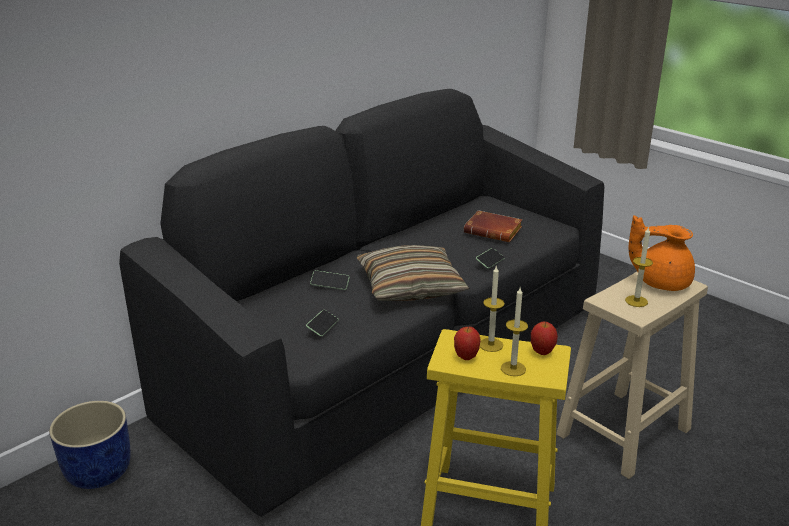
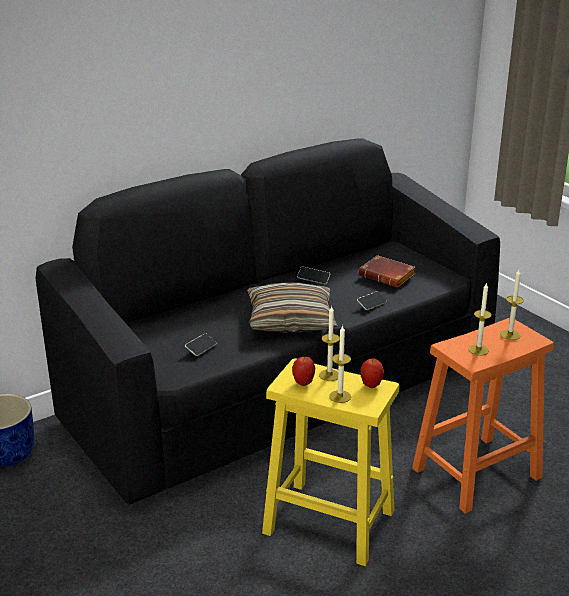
camera: 10 degrees right, 0 degrees up
phone [310,270,350,290] -> phone moved to [297,266,330,284]
beige stool [556,272,708,479] -> orange stool [412,318,554,514]
orange teapot [628,215,695,291] -> candle [500,270,524,340]

